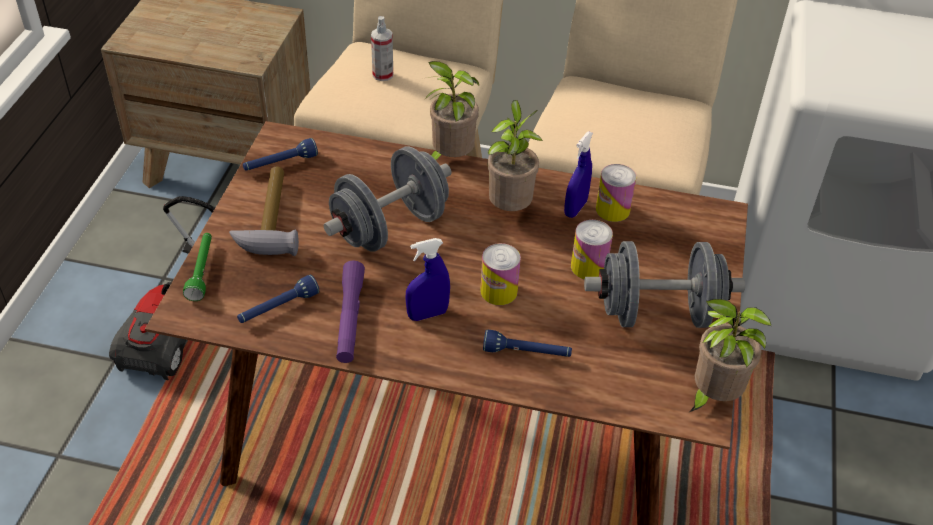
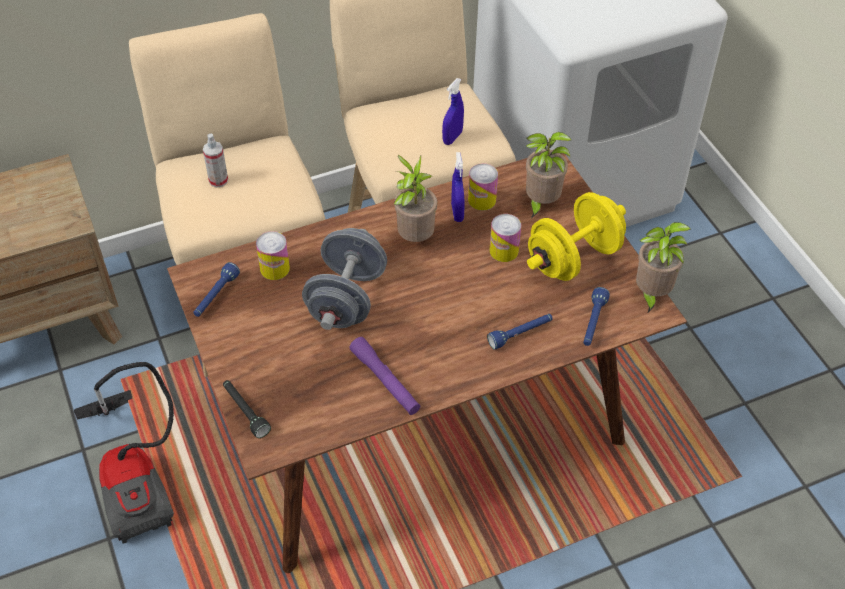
camera: 35 degrees left, 5 degrees up
green flashlight [183,233,212,301] -> black flashlight [223,380,271,438]
hammer [229,167,299,256] -> none
blue flashlight [237,275,319,323] -> blue flashlight moved to [584,287,610,346]
blue spray bottle [406,238,450,321] -> blue spray bottle moved to [442,78,464,145]
potted plant [421,61,479,160] -> potted plant moved to [526,132,572,218]
can [480,243,521,305] -> can moved to [256,231,290,280]
grey dumbbell [584,241,745,328] -> yellow dumbbell [527,192,626,281]

